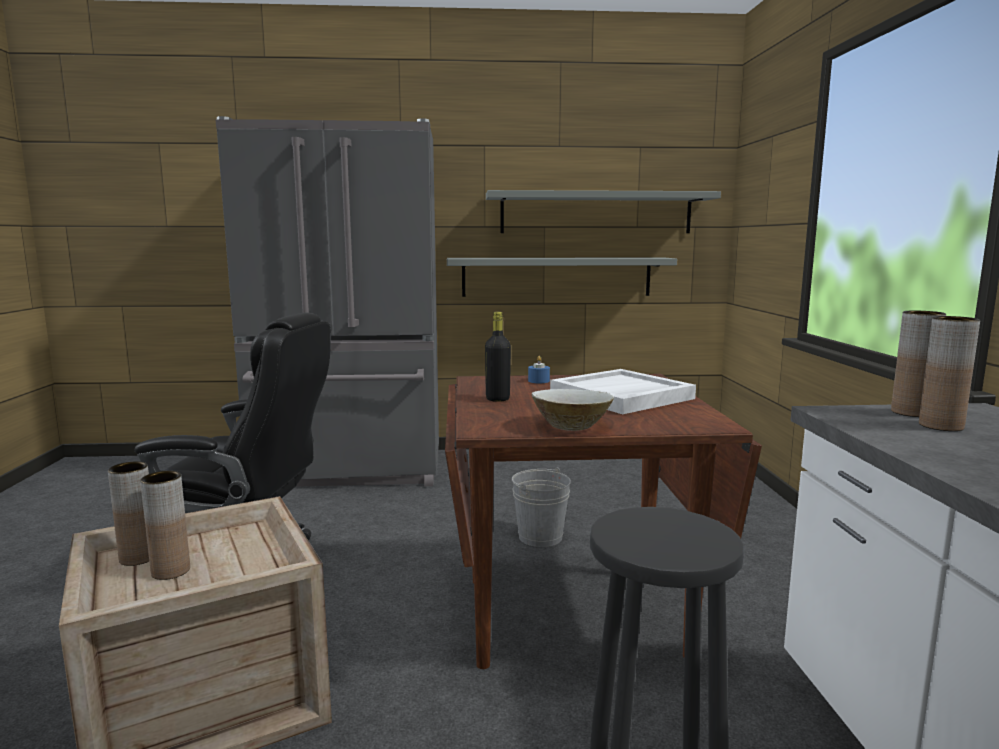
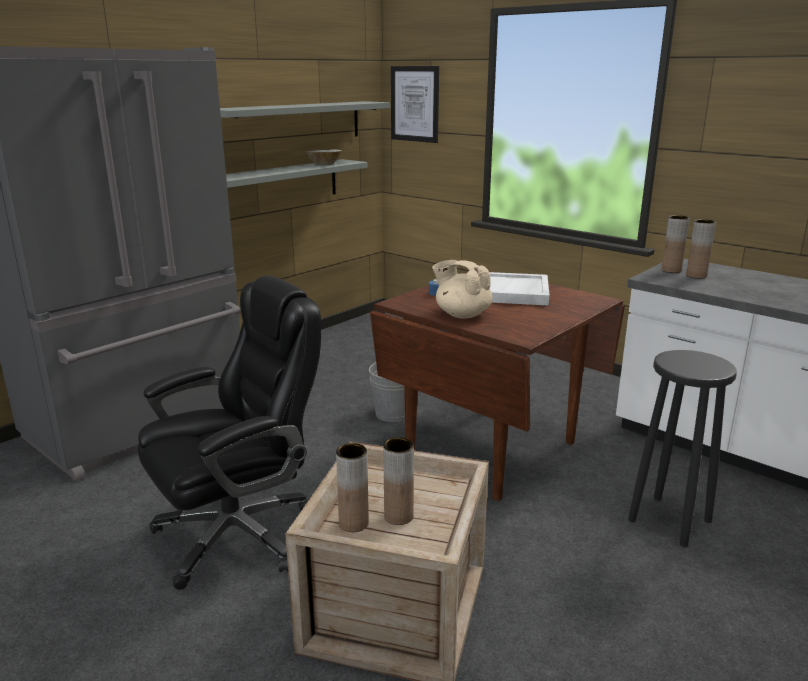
camera: 45 degrees left, 10 degrees up
black bottle [485,312,511,402] -> beige teapot [432,260,492,319]
beige bowl [532,389,614,431] -> beige bowl moved to [306,149,342,165]
none -> picture [391,66,439,143]

